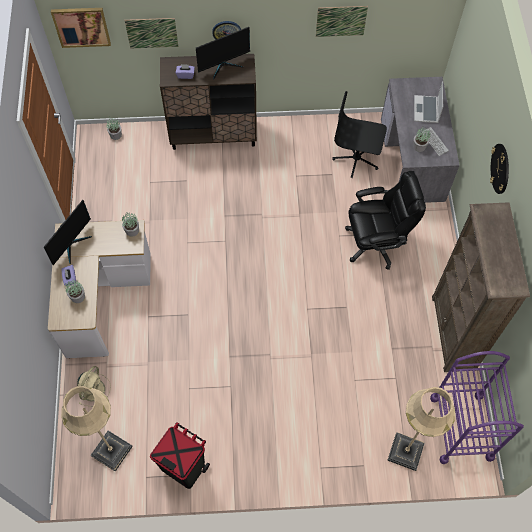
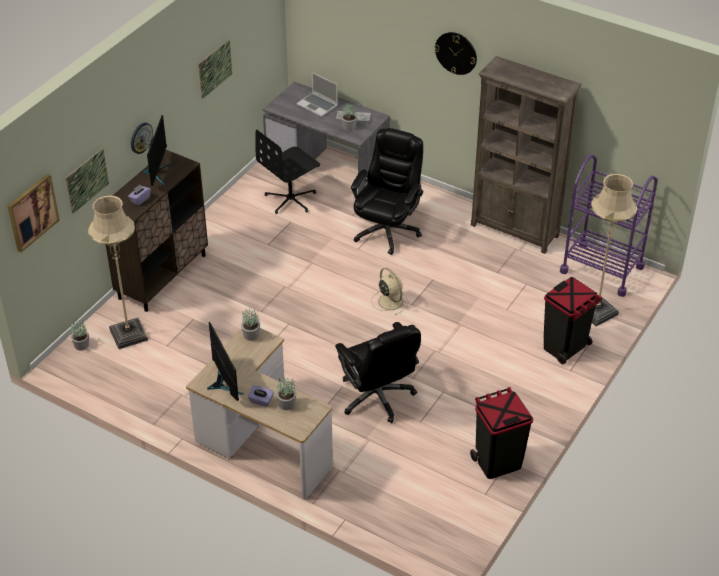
camera: 55 degrees left, 20 degrees down
beige floor lamp [61,386,133,472] -> beige floor lamp moved to [88,195,148,349]
beige fan [77,366,111,407] -> beige fan moved to [371,268,409,315]
none -> black office chair [335,322,421,423]
none -> black trash can [544,277,602,364]

